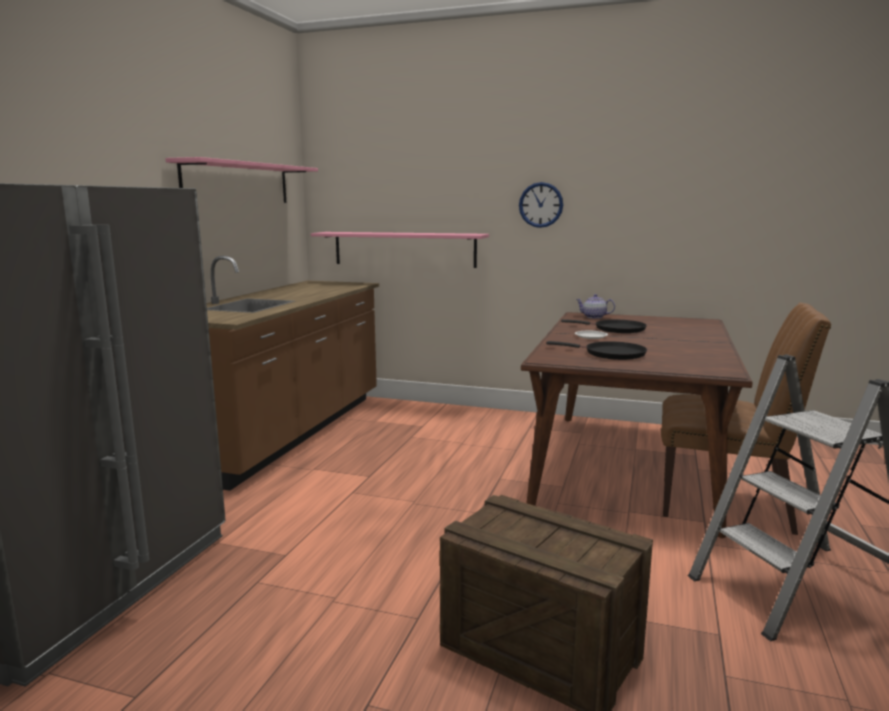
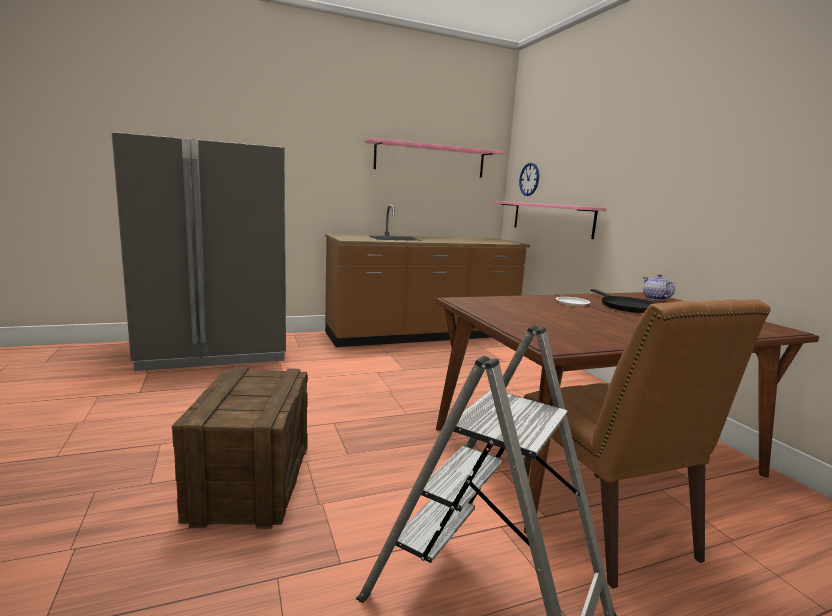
camera: 50 degrees right, 0 degrees up
wall clock [519,182,563,228] -> wall clock moved to [519,163,539,196]
black frying pan [546,341,647,360] -> none

